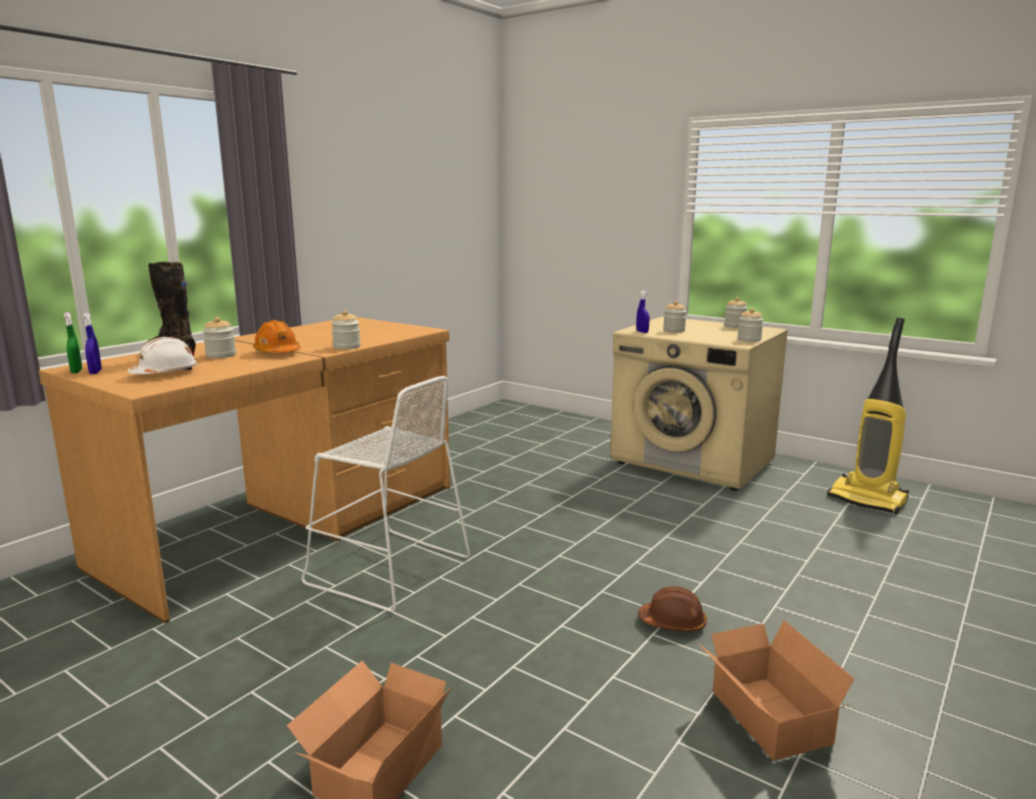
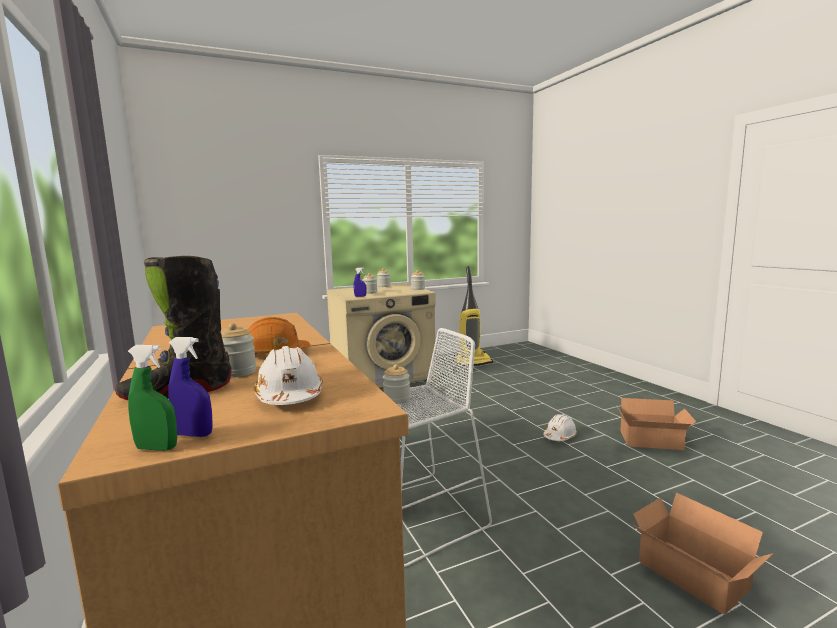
camera: 60 degrees left, 5 degrees down
jar [331,310,361,350] -> jar moved to [383,364,410,404]
brown hard hat [638,586,707,631] -> white hard hat [543,414,577,441]

